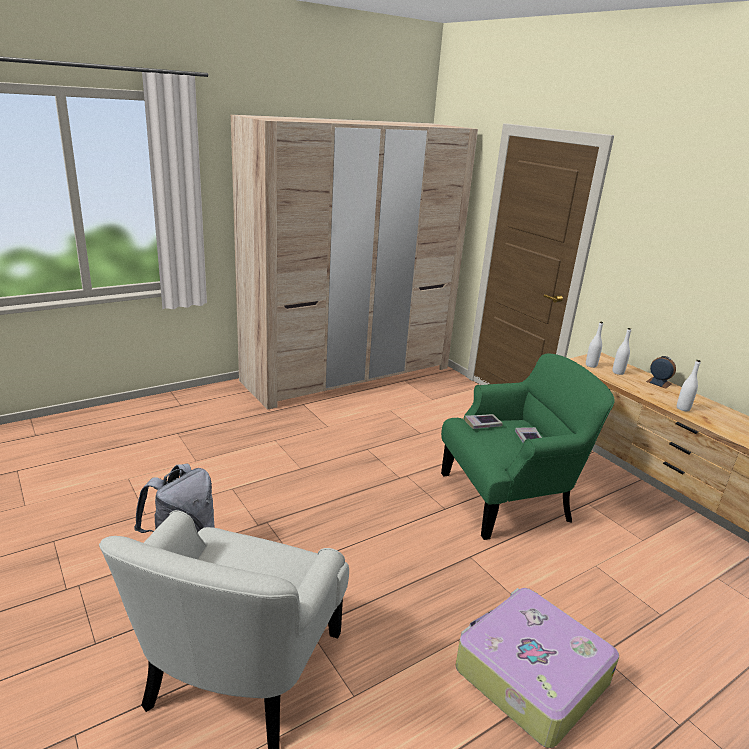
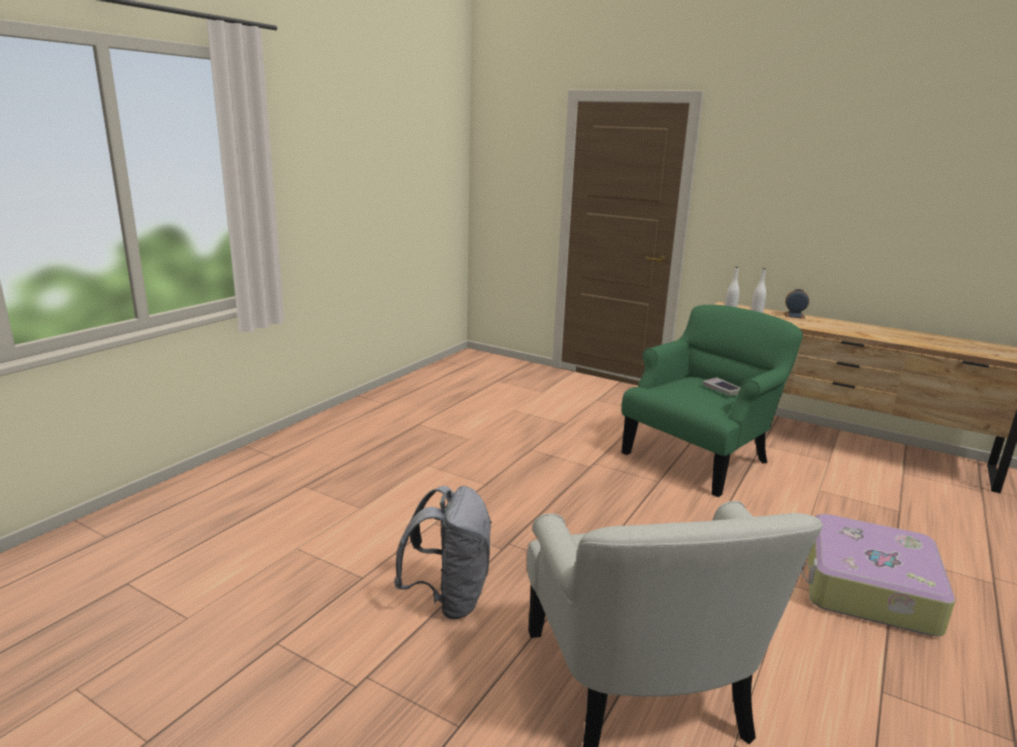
camera: 25 degrees left, 5 degrees down
beige wardrobe [231,115,478,410] -> none
book [465,414,503,429] -> none
white bottle [677,360,700,411] -> none

